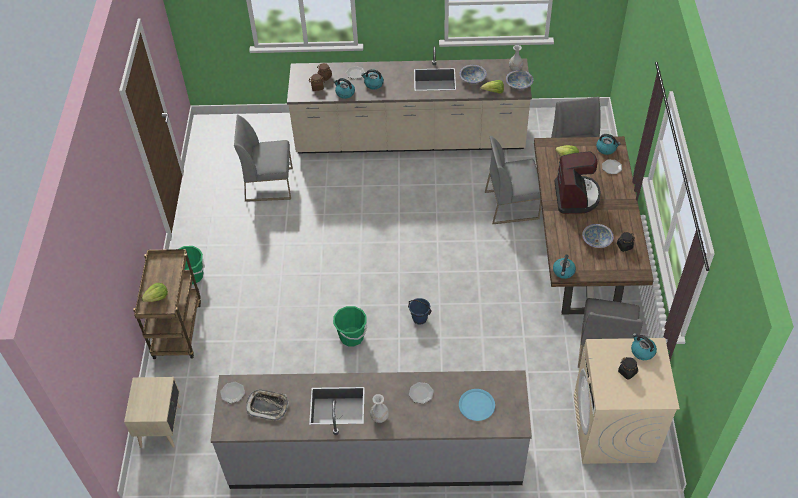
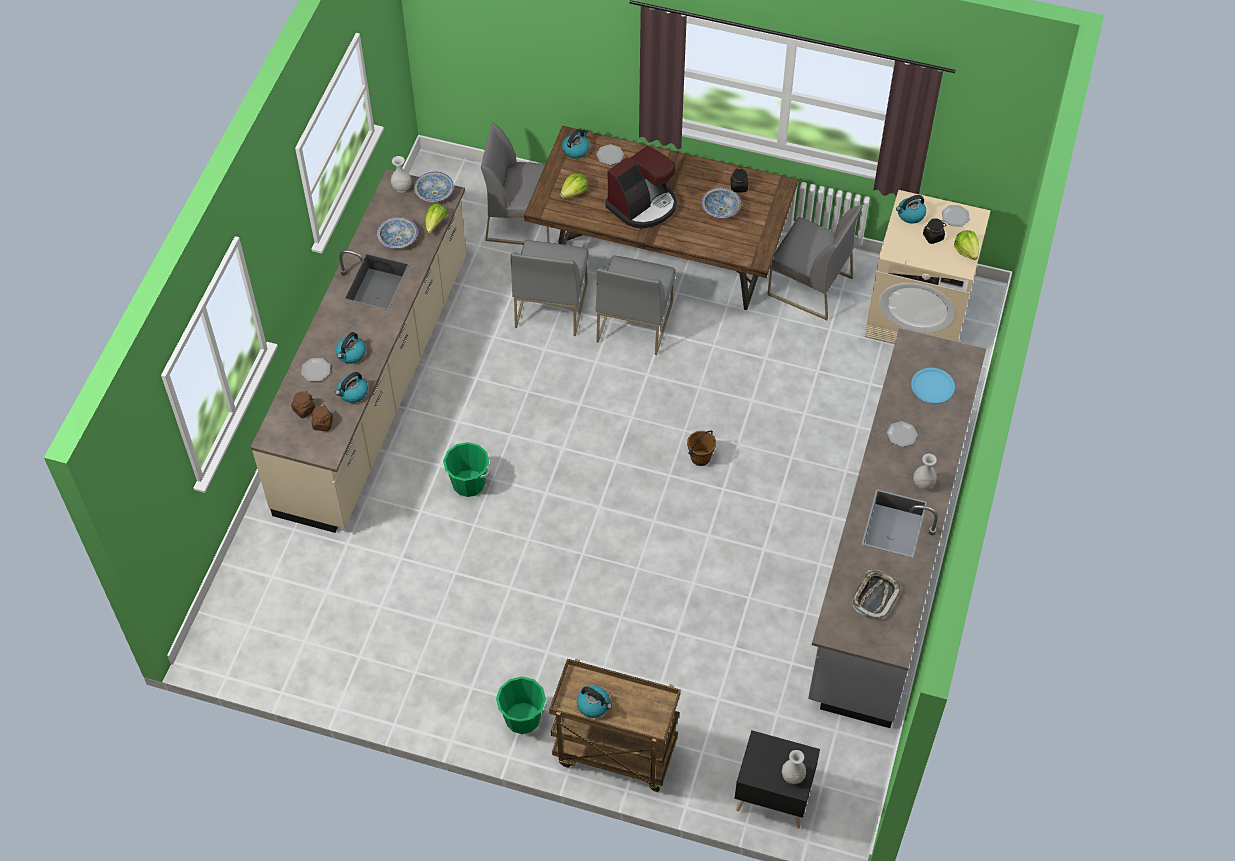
camera: 75 degrees left, 5 degrees up
beige nightstand [124,377,181,448] -> black nightstand [734,730,820,828]
lettuce [142,283,168,302] -> lettuce moved to [954,230,980,260]
plate [220,382,245,403] -> plate moved to [942,205,970,226]
grey chair [234,115,293,202] -> grey chair moved to [596,256,676,355]
green bucket [333,306,367,346] -> green bucket moved to [443,442,490,497]
blue bucket [408,298,432,325] -> brown bucket [687,431,716,466]
kettle [553,254,576,279] -> kettle moved to [577,686,612,718]
coffee machine [554,151,601,214] -> coffee machine turned 120 degrees clockwise [605,146,677,229]
none -> white vase [782,750,806,784]

